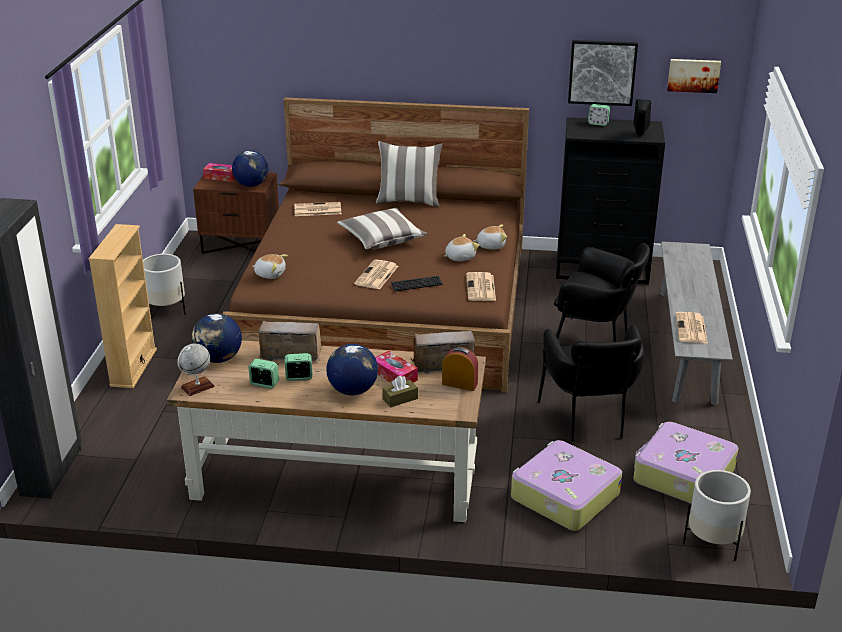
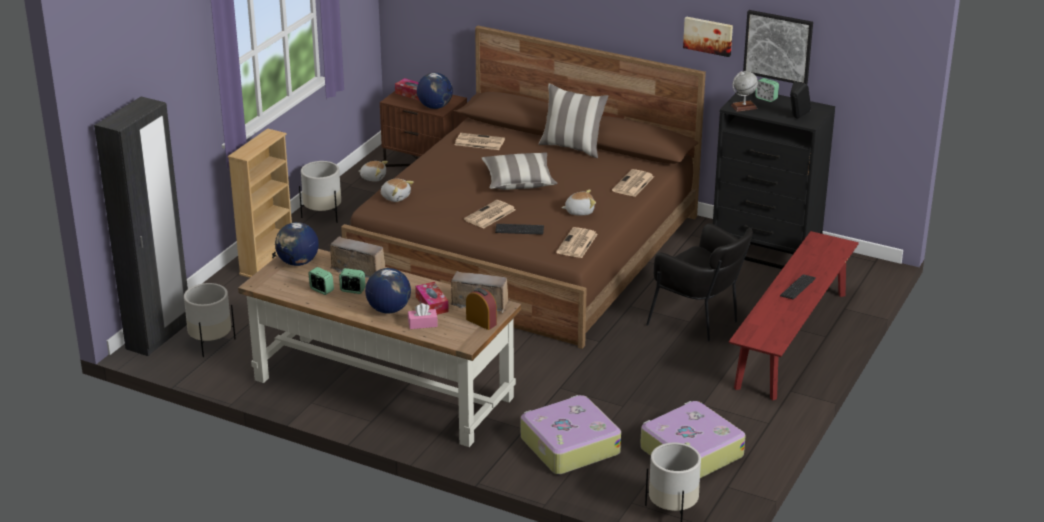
camera: 20 degrees right, 0 degrees up
globe [177,343,215,396] -> globe moved to [731,71,758,112]
brown tissue box [382,376,418,408] -> pink tissue box [408,303,438,329]
plush toy [473,225,507,249] -> plush toy moved to [358,161,388,182]
black armchair [538,324,645,442] -> none
grey bench [660,241,733,406] -> red bench [729,231,859,400]
picture [667,59,721,93] -> picture moved to [683,16,733,57]
newspaper [676,312,708,344] -> newspaper moved to [612,169,654,197]
none -> white planter [184,283,236,357]
none -> keyboard [780,274,816,299]

